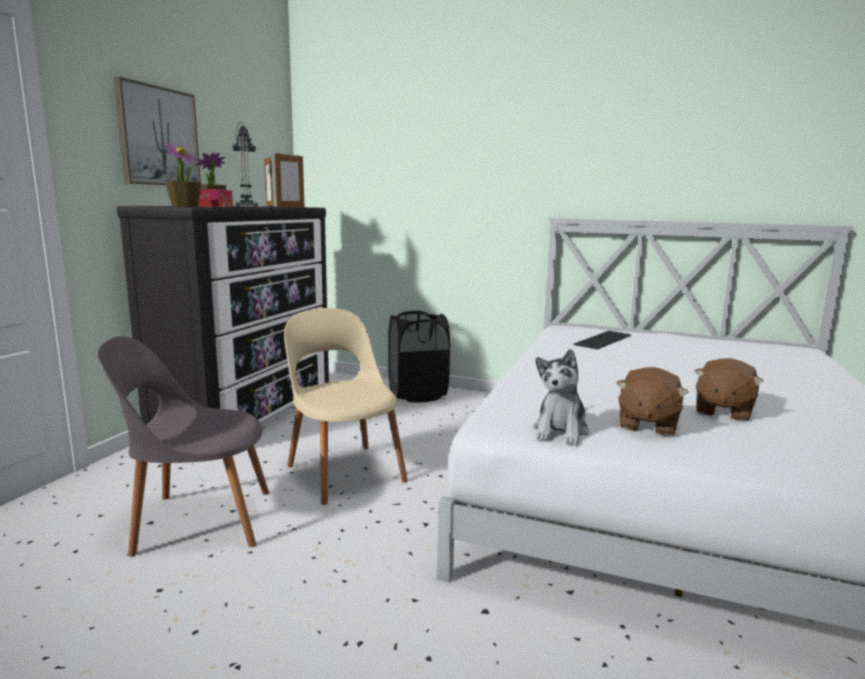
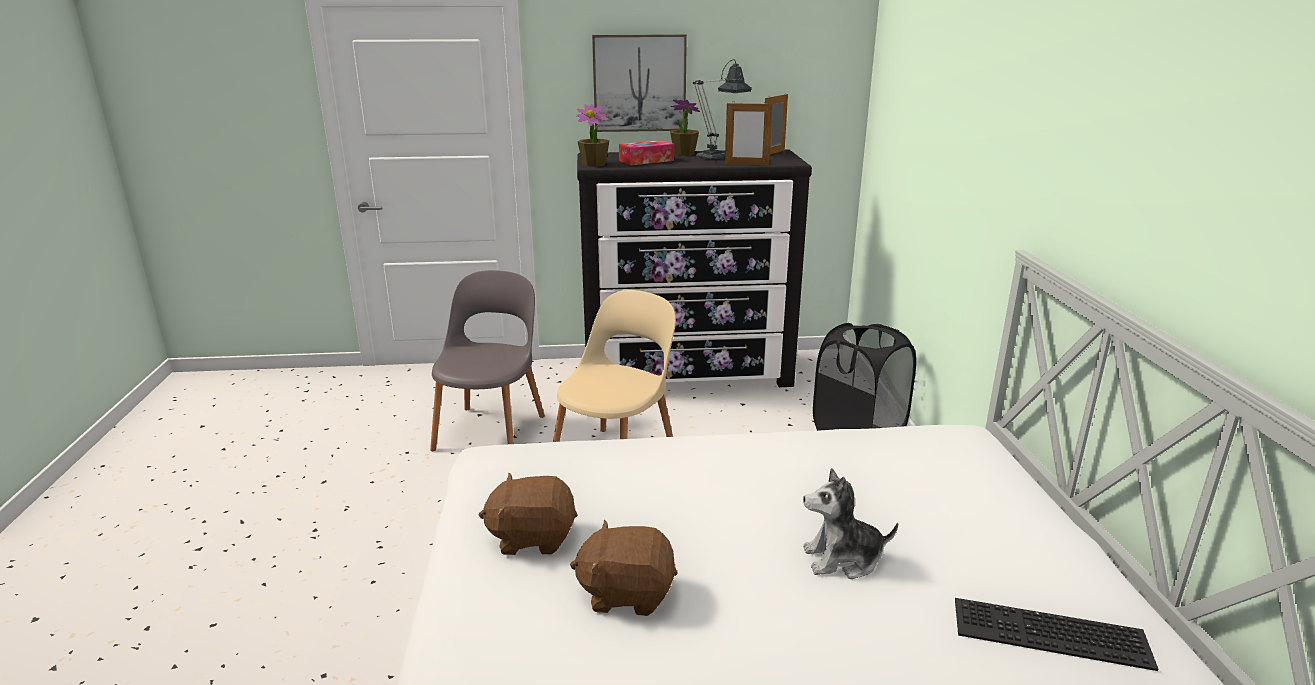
camera: 65 degrees right, 10 degrees up
grey chair [97,336,269,556] -> grey chair turned 45 degrees clockwise [430,270,545,451]
plush toy [533,349,589,445] -> plush toy moved to [803,468,898,579]
keyboard [573,331,631,349] -> keyboard moved to [955,598,1158,671]

